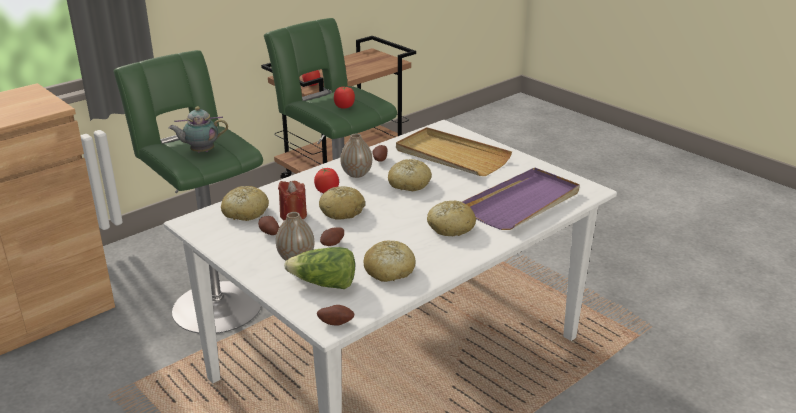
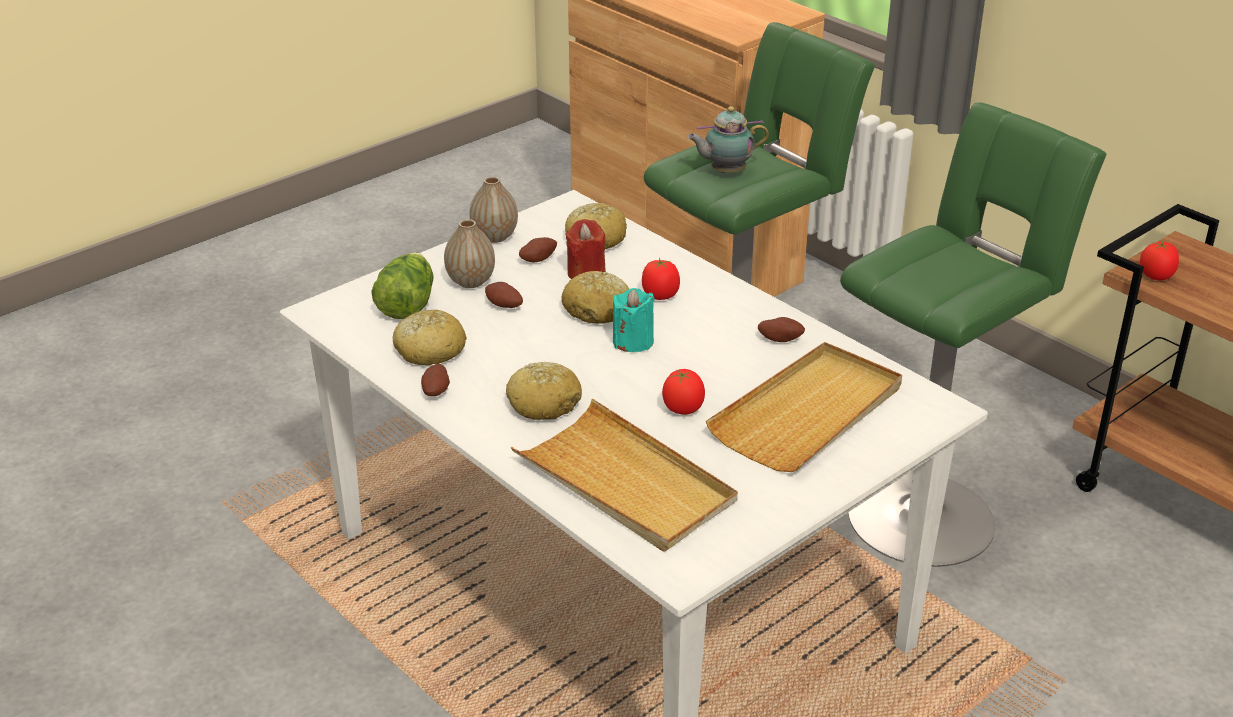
camera: 90 degrees right, 5 degrees up
teapot [169,107,228,153] -> teapot turned 90 degrees counterclockwise [687,106,769,173]
potato [317,305,354,325] -> potato moved to [421,364,450,396]
tomato [334,87,355,109] -> tomato moved to [662,369,705,415]
vase [340,134,372,178] -> vase moved to [469,176,518,243]
bread [388,159,432,191] -> none
purple tray [462,168,580,230] -> beige tray [511,399,738,551]
none -> turquoise candle [613,288,655,352]

